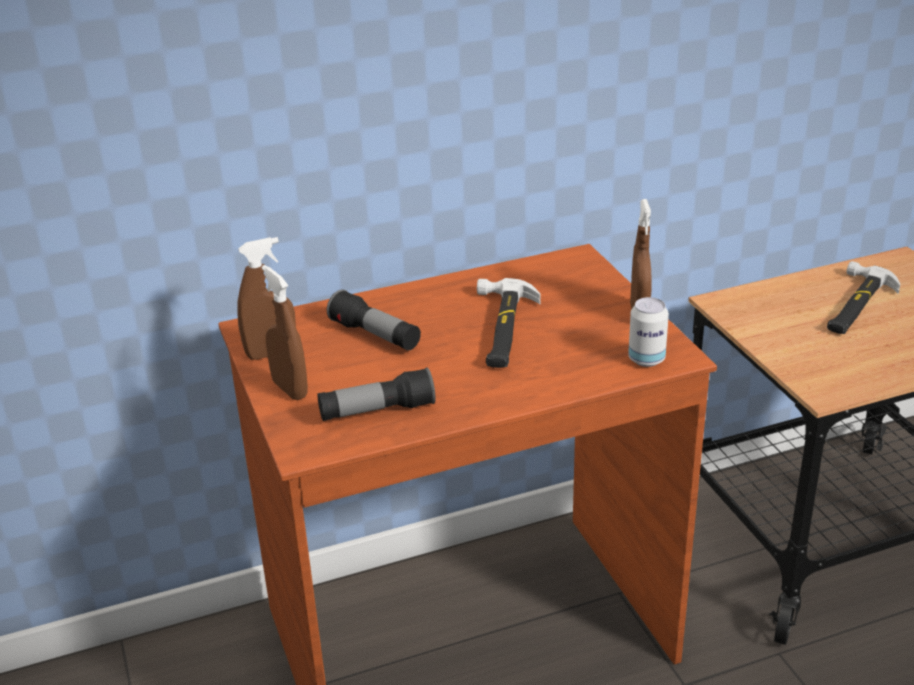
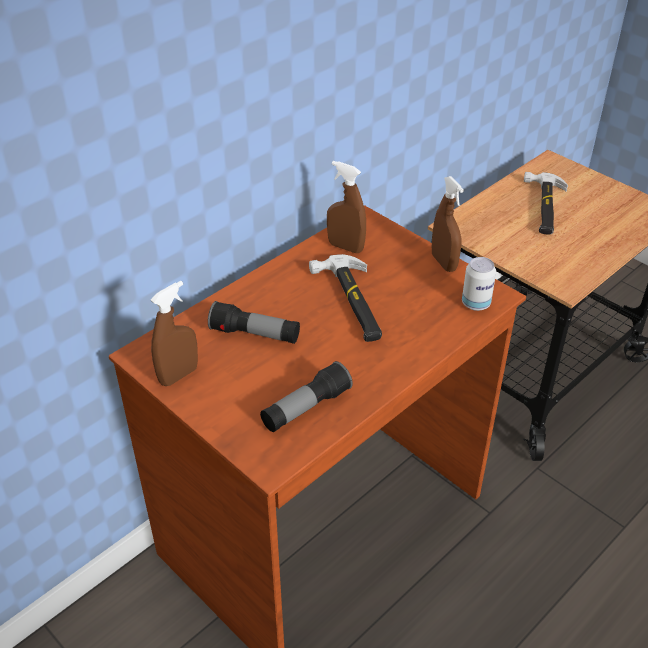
camera: 25 degrees left, 10 degrees up
brown spray bottle [262,265,308,400] -> brown spray bottle moved to [327,161,366,253]

